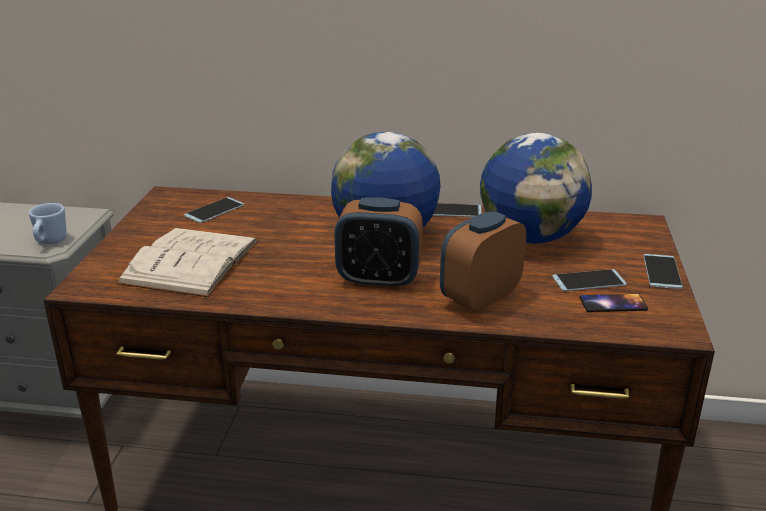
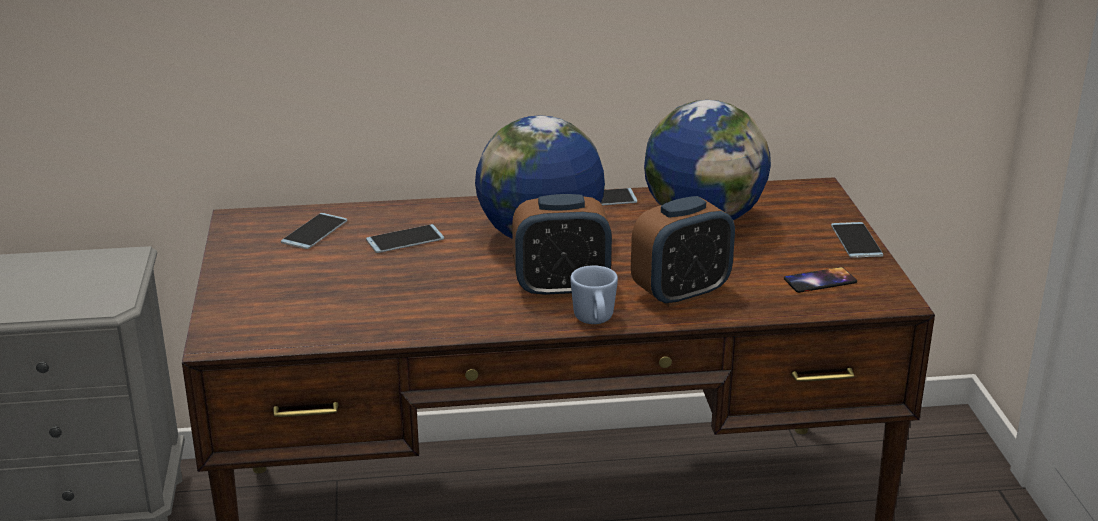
camera: 15 degrees left, 0 degrees up
blue mug [29,203,67,244] -> blue mug moved to [570,265,618,324]
white book [117,228,259,297] -> none
alarm clock [440,212,526,313] -> alarm clock turned 150 degrees counterclockwise [631,196,735,307]
phone [552,269,627,291] -> phone moved to [366,224,444,253]

